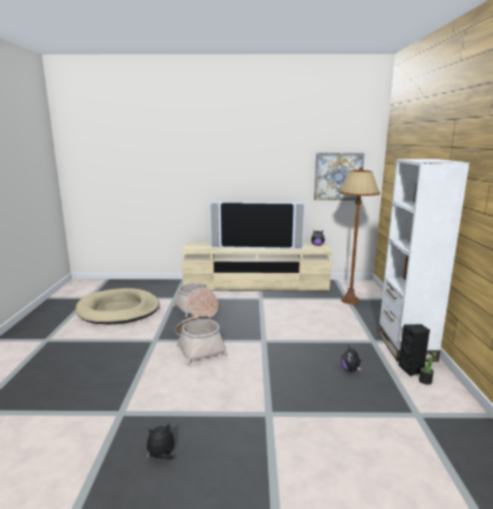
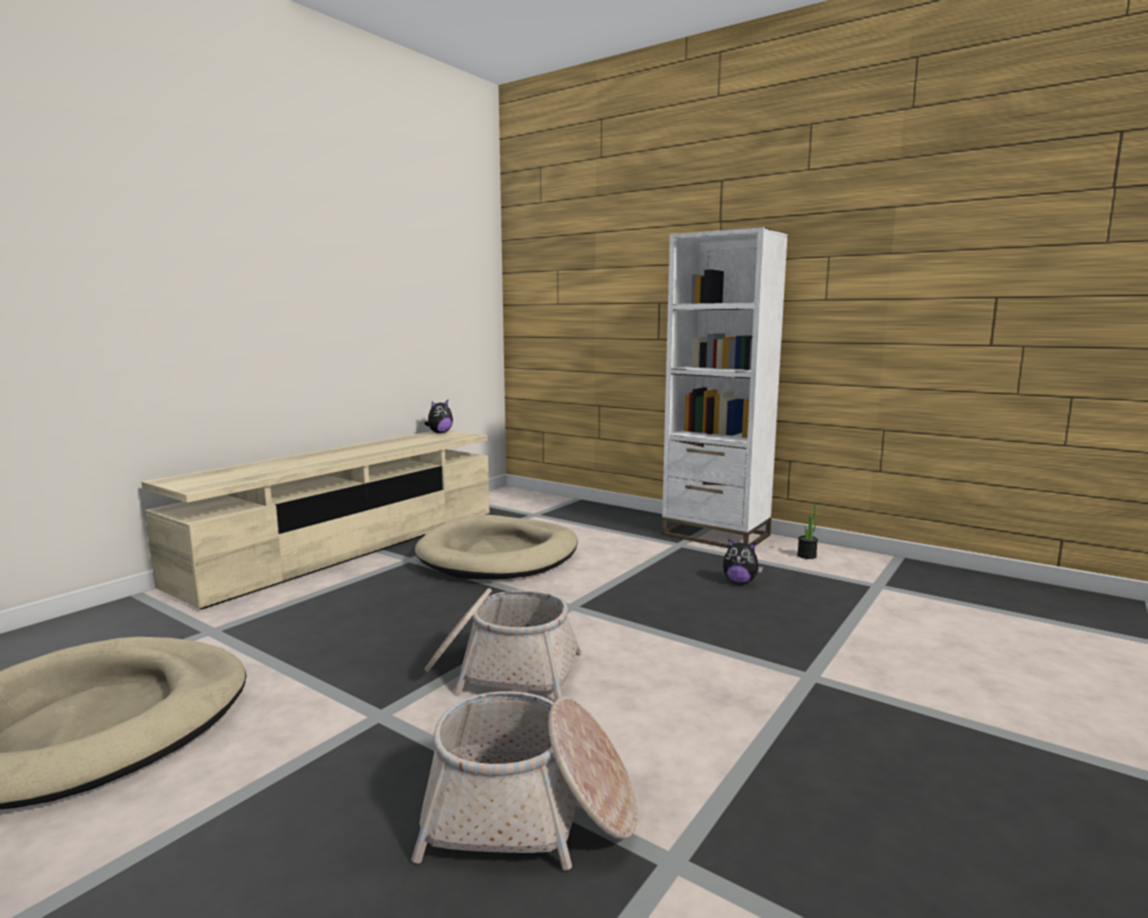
camera: 55 degrees left, 5 degrees down
plush toy [146,423,174,460] -> none
basket [173,283,218,318] -> basket moved to [411,691,637,871]
television [210,201,305,249] -> none
picture [314,153,365,200] -> none
brown floor lamp [339,167,380,304] -> none
black speaker [398,324,430,376] -> none
none -> beige dog bed [415,515,578,580]

